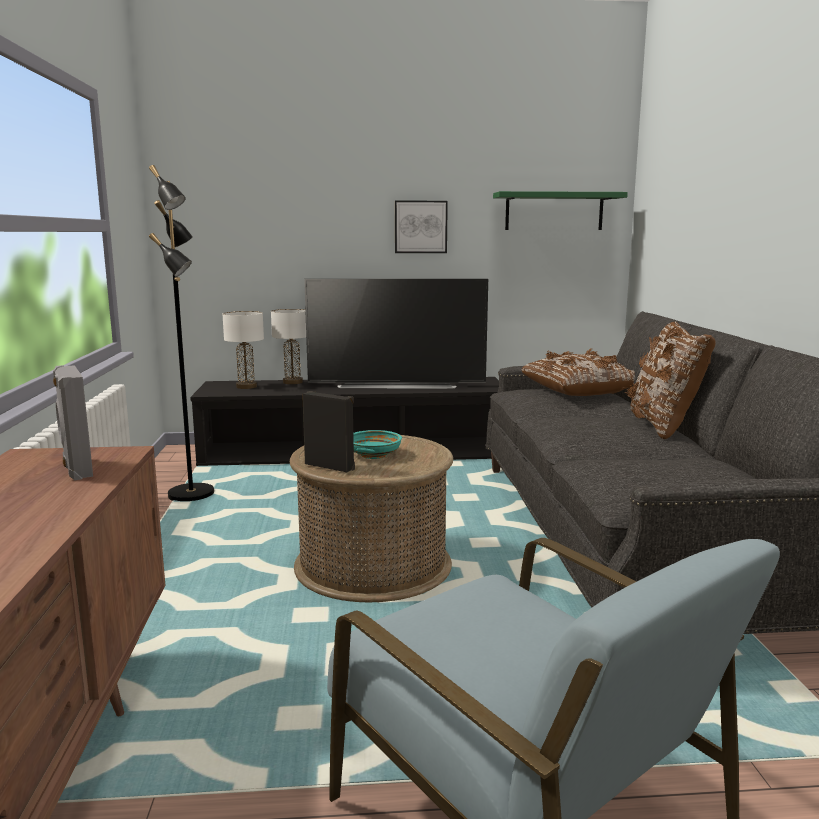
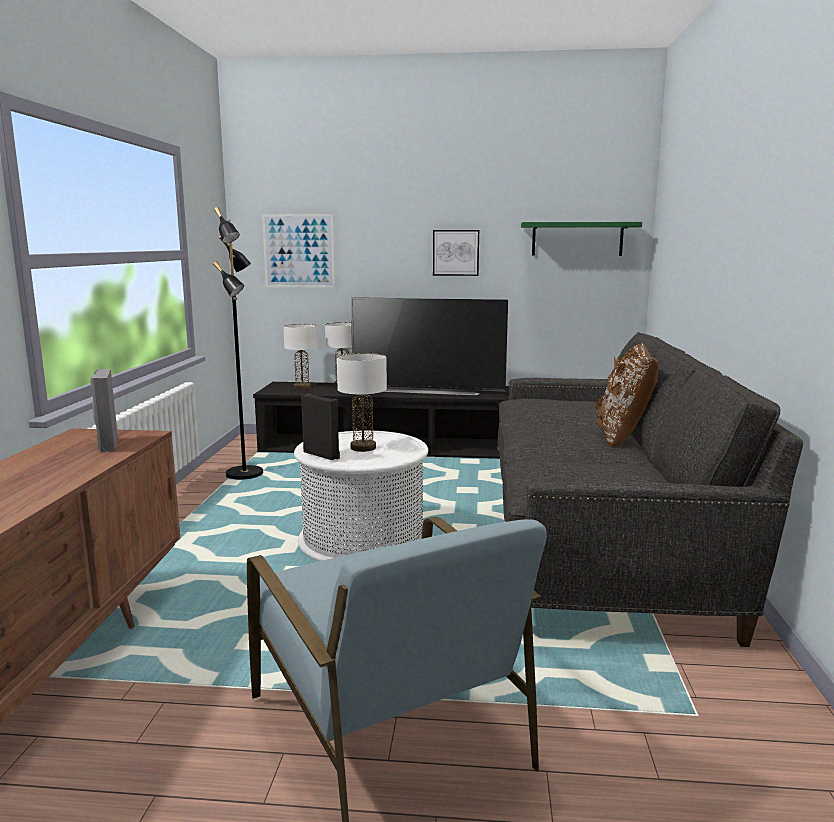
camera: 10 degrees right, 0 degrees up
brown coffee table [290,435,453,602] -> white coffee table [294,431,428,561]
turquoise bowl [353,430,402,459] -> table lamp [337,353,387,452]
brown pillow [522,348,635,396] -> none
none -> picture [262,214,335,288]

